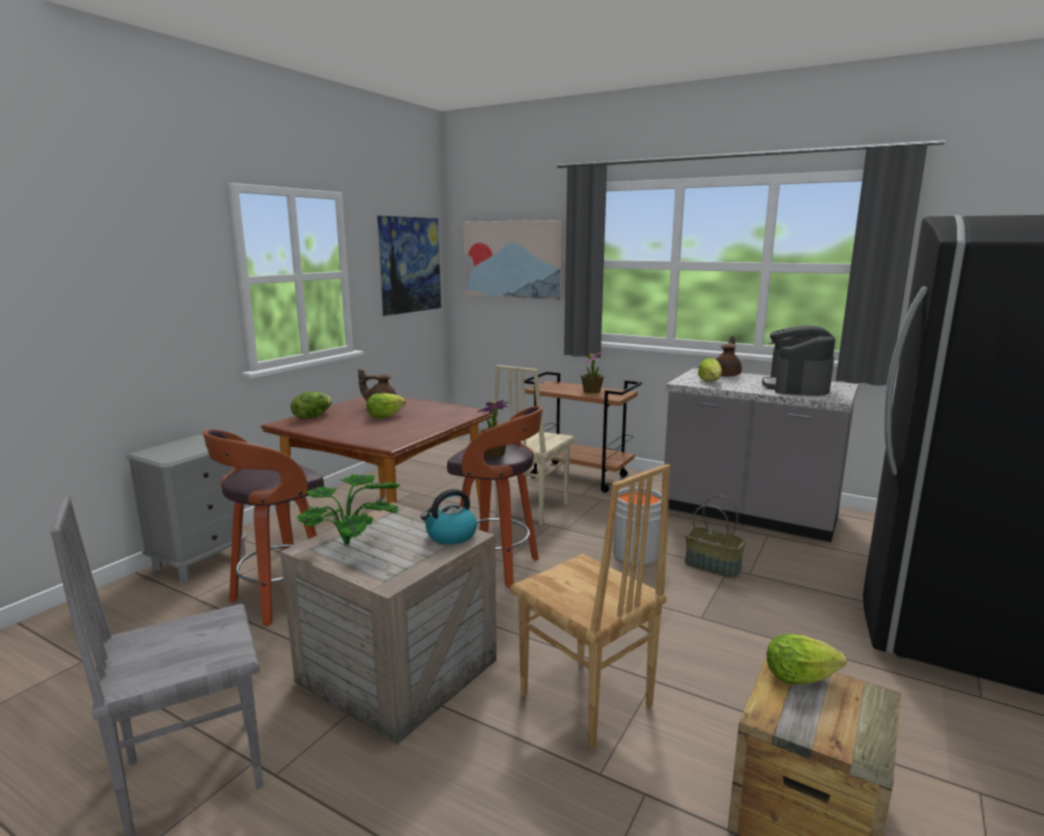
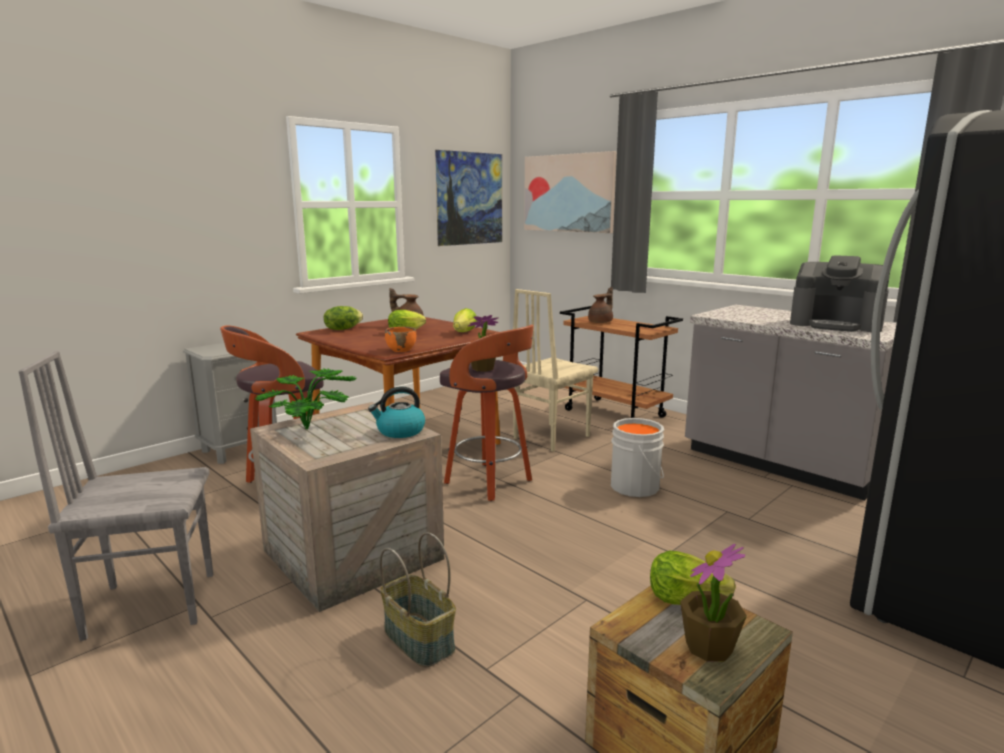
camera: 15 degrees right, 0 degrees up
brown chair [510,464,670,750] -> none
potted plant [581,352,604,393] -> potted plant moved to [680,544,747,662]
basket [685,495,746,578] -> basket moved to [379,532,456,667]
lettuce [698,358,722,382] -> lettuce moved to [453,308,477,332]
brown teapot [716,336,742,376] -> brown teapot moved to [588,287,613,323]
coffee machine [762,326,835,396] -> coffee machine turned 90 degrees counterclockwise [790,255,890,332]
none -> orange bowl [385,327,416,352]

